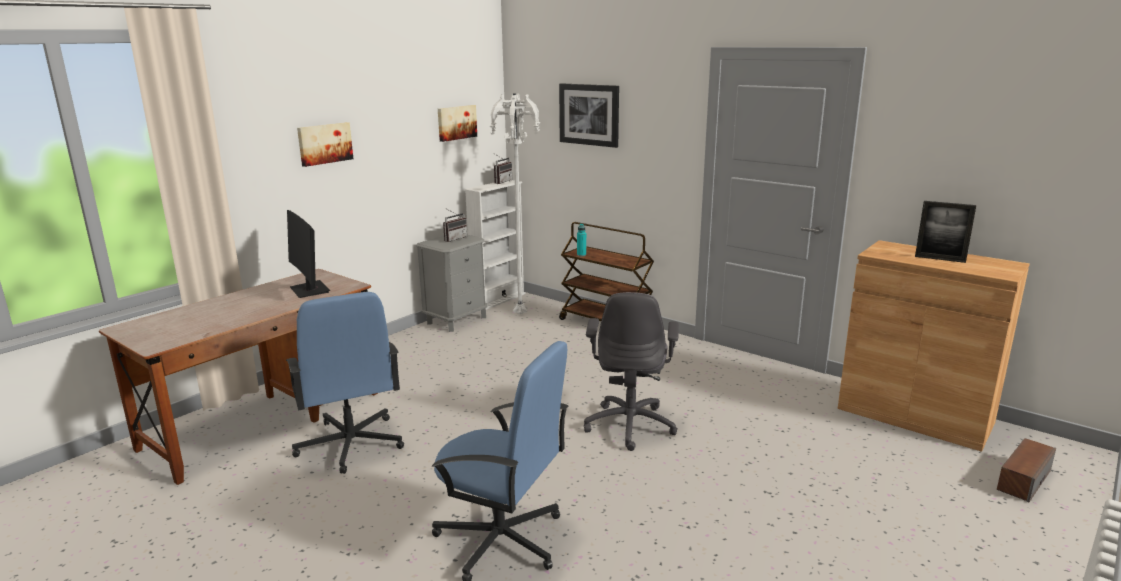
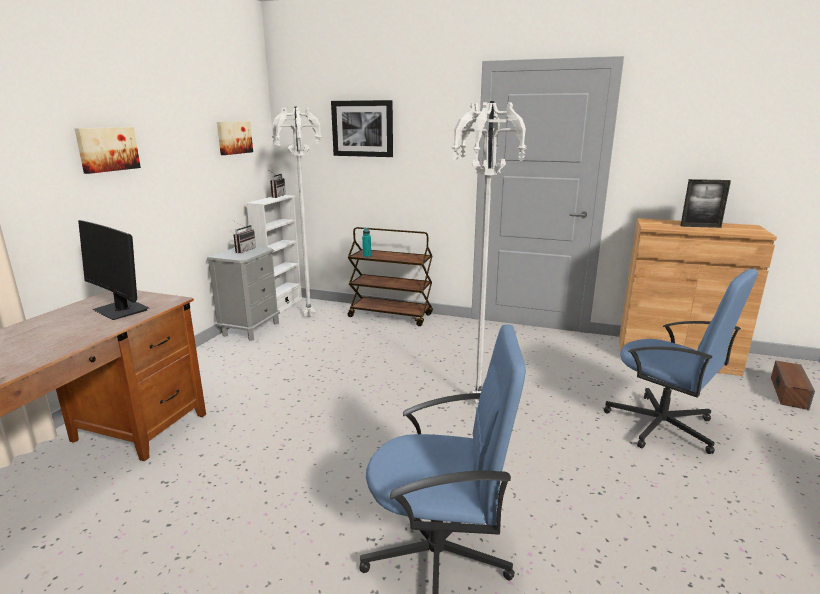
camera: 20 degrees left, 0 degrees up
blue office chair [286,292,404,474] -> blue office chair moved to [604,269,758,454]
grey office chair [584,292,679,451] -> white floor lamp [451,101,526,404]

